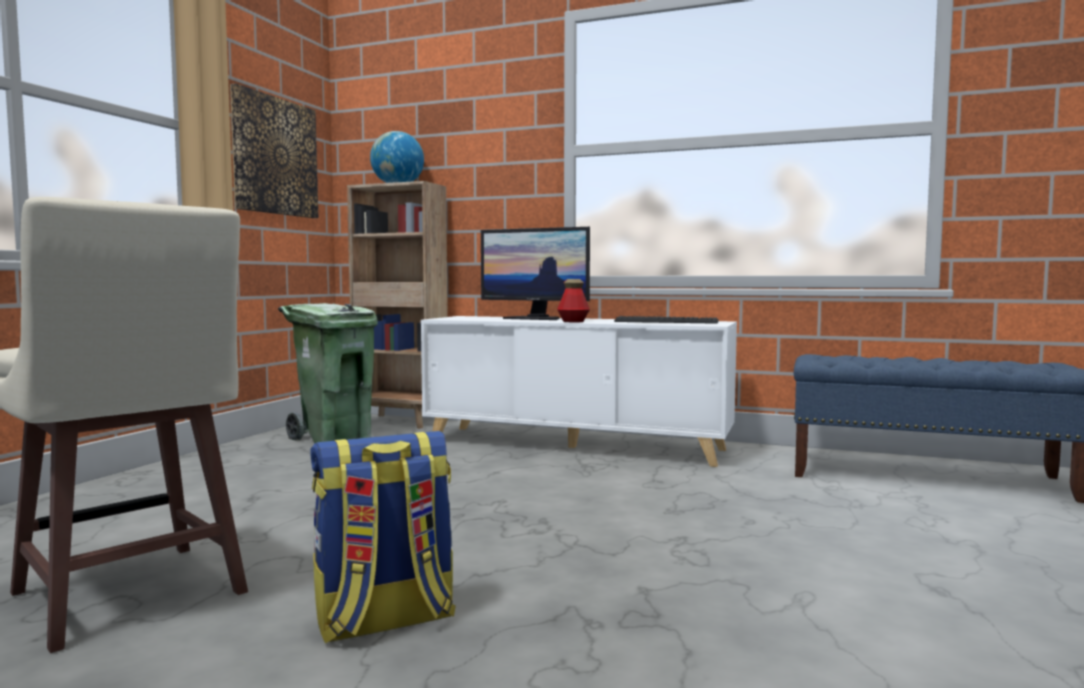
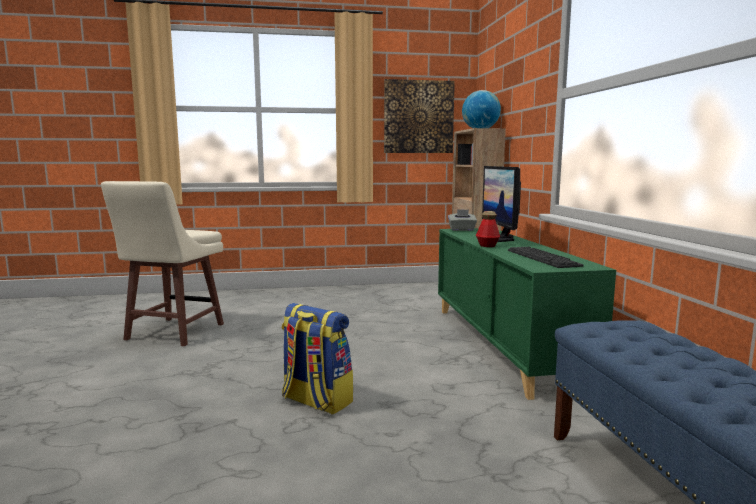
camera: 60 degrees right, 5 degrees up
green trash can [278,303,378,444] -> none
backpack [310,431,456,643] -> backpack moved to [282,303,353,415]
white cabinet [421,316,737,467] -> green cabinet [438,228,616,400]
none -> grey tissue box [448,209,477,231]

